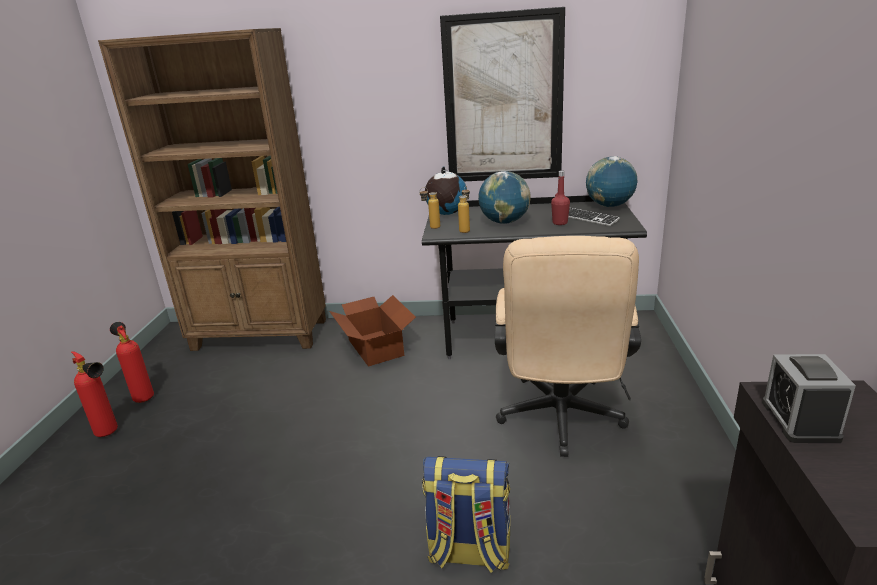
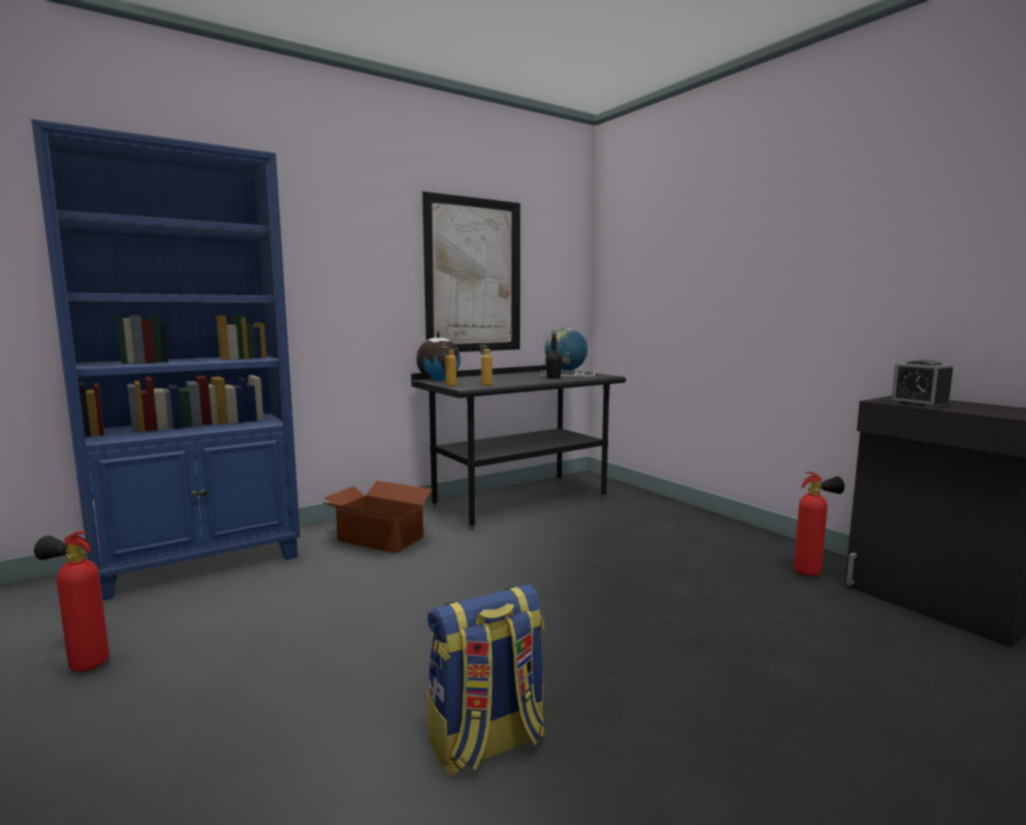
camera: 40 degrees left, 15 degrees down
fire extinguisher [71,351,118,437] -> fire extinguisher moved to [794,472,845,576]
brown bookcase [98,28,326,351] -> blue bookcase [31,119,300,600]
backpack [422,456,510,573] -> backpack moved to [427,584,545,776]
globe [478,171,531,224] -> none
beige office chair [495,236,641,457] -> none
red bottle [551,171,570,225] -> black bottle [546,330,562,379]

